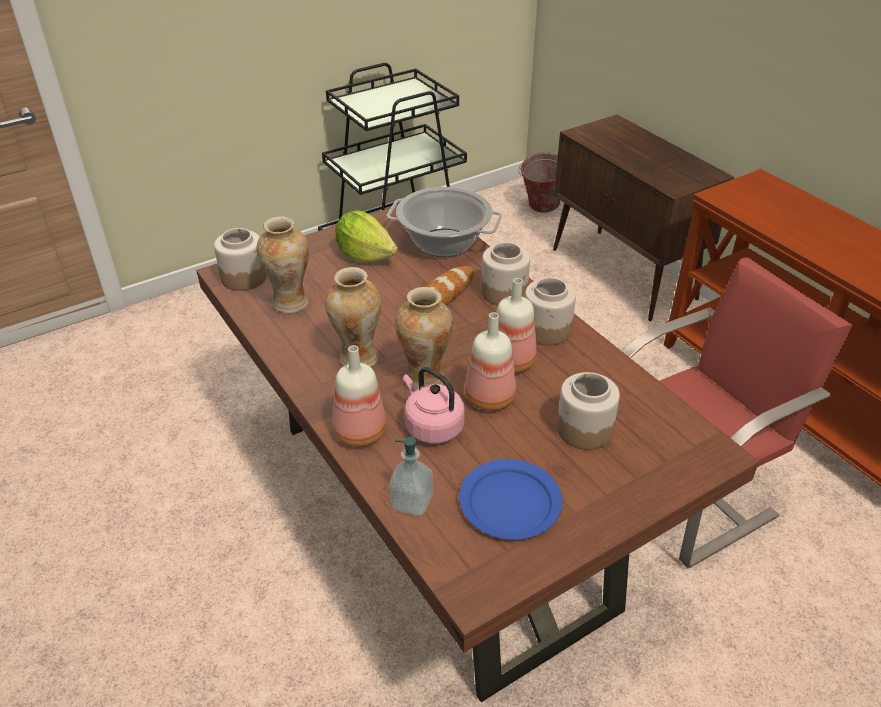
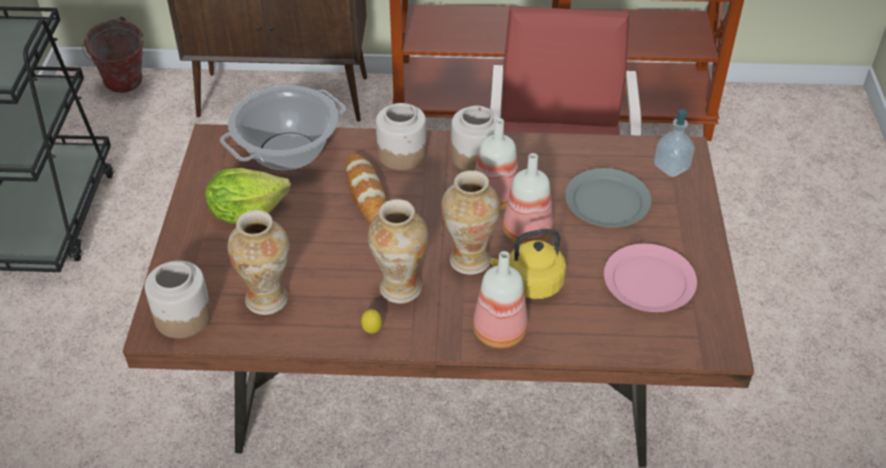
camera: 55 degrees left, 5 degrees up
soap dispenser [389,437,433,516] -> soap dispenser moved to [654,109,695,177]
pink kettle [403,367,465,444] -> yellow kettle [490,229,566,299]
blue plate [459,459,563,540] -> pink plate [604,244,697,312]
jar [556,372,620,450] -> grey plate [565,168,651,227]
none -> lemon [361,309,382,334]

